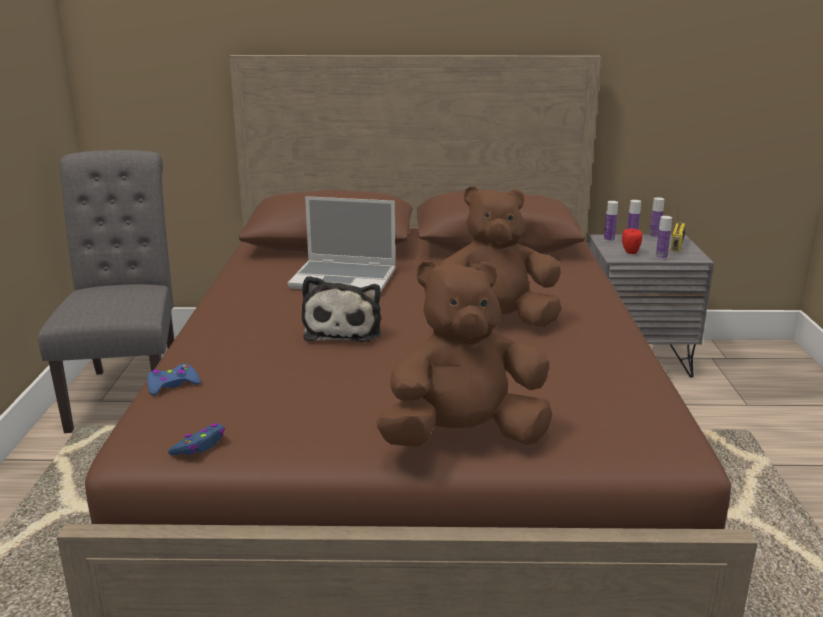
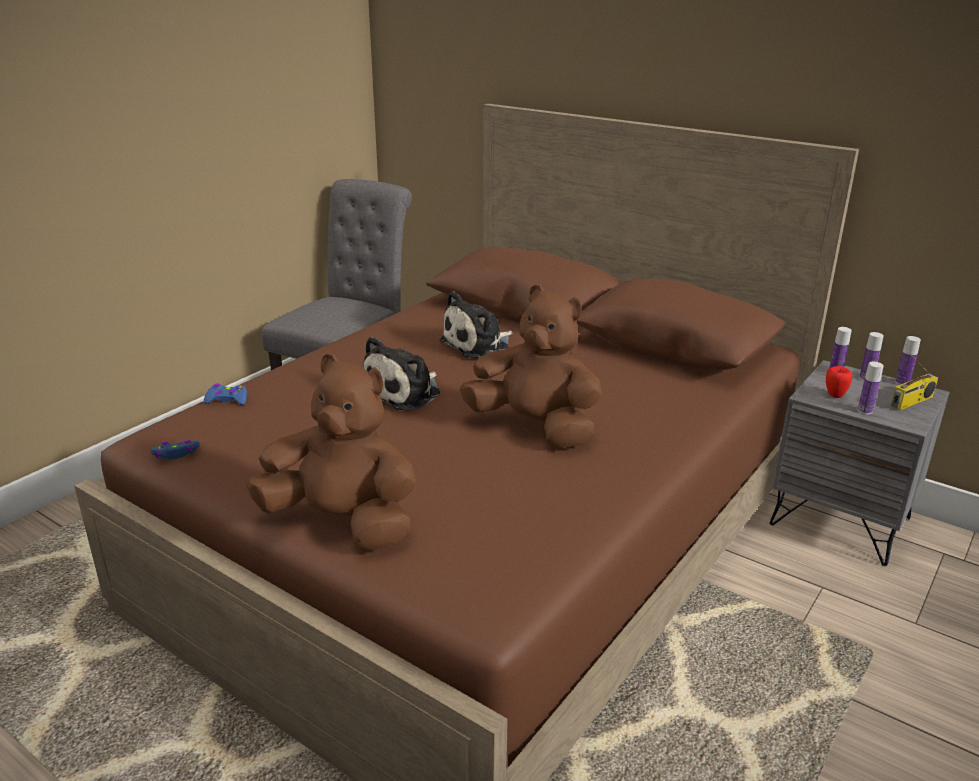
camera: 35 degrees right, 5 degrees up
laptop [288,196,396,292] -> plush toy [439,291,513,358]

